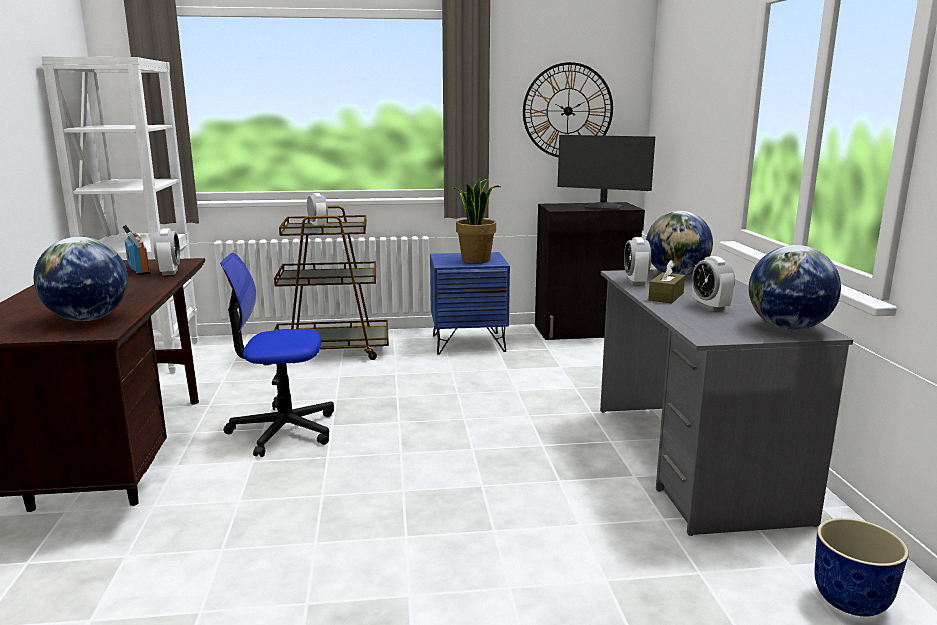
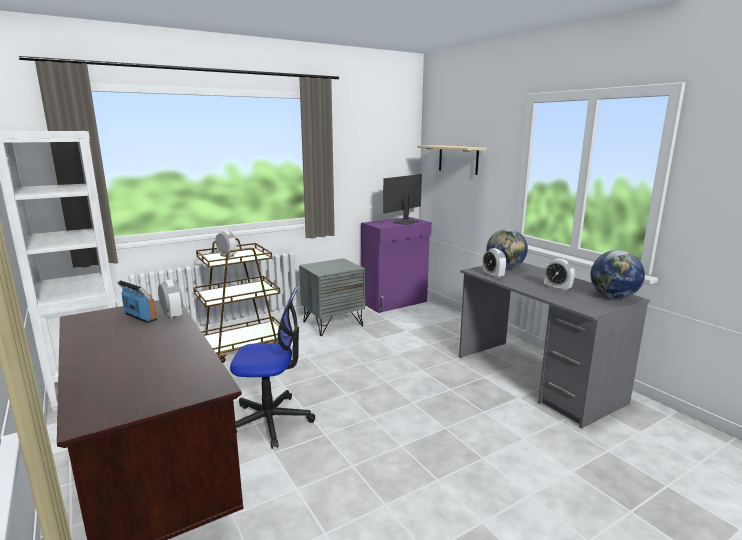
camera: 25 degrees left, 0 degrees up
globe [34,237,128,321] -> none
office chair [220,253,334,457] -> office chair turned 150 degrees counterclockwise [230,286,315,449]
blue nightstand [430,252,510,355] -> grey nightstand [299,258,365,336]
potted plant [453,179,500,264] -> none
wall clock [523,62,613,157] -> none
black cabinet [535,202,645,340] -> purple cabinet [361,217,432,313]
monitor [558,135,655,210] -> monitor turned 135 degrees clockwise [383,174,422,225]
brown tissue box [648,260,685,304] -> none
planter [814,518,909,616] -> none
none -> beige shelf [417,145,486,175]

